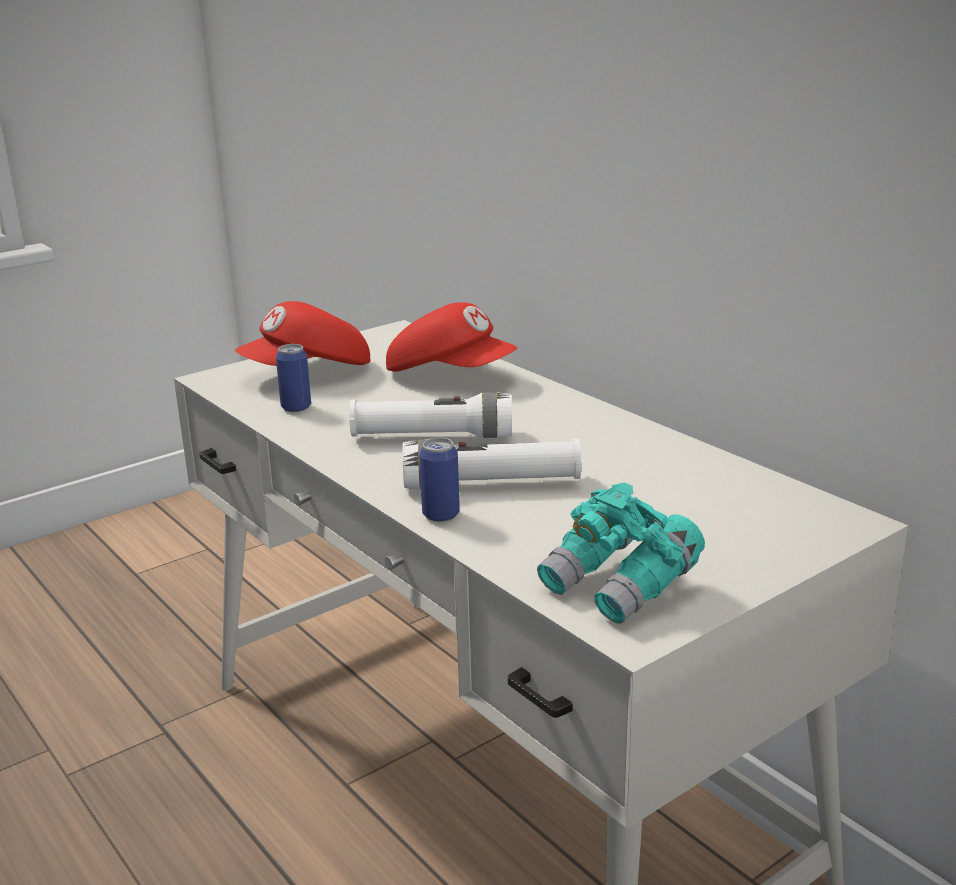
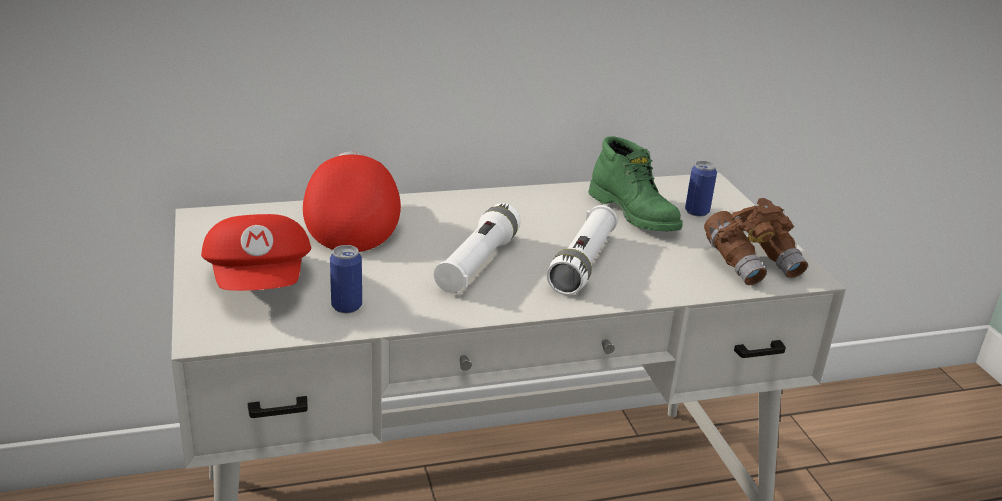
camera: 70 degrees left, 5 degrees up
red cap [386,302,517,372] -> red cap turned 60 degrees counterclockwise [303,152,401,252]
can [419,438,460,522] -> can moved to [685,161,717,217]
turquoise binoculars [537,482,705,624] -> brown binoculars [704,198,808,285]
none -> green boot [589,136,683,231]

